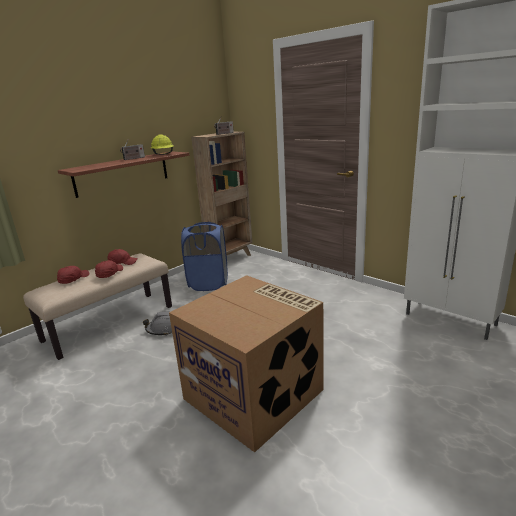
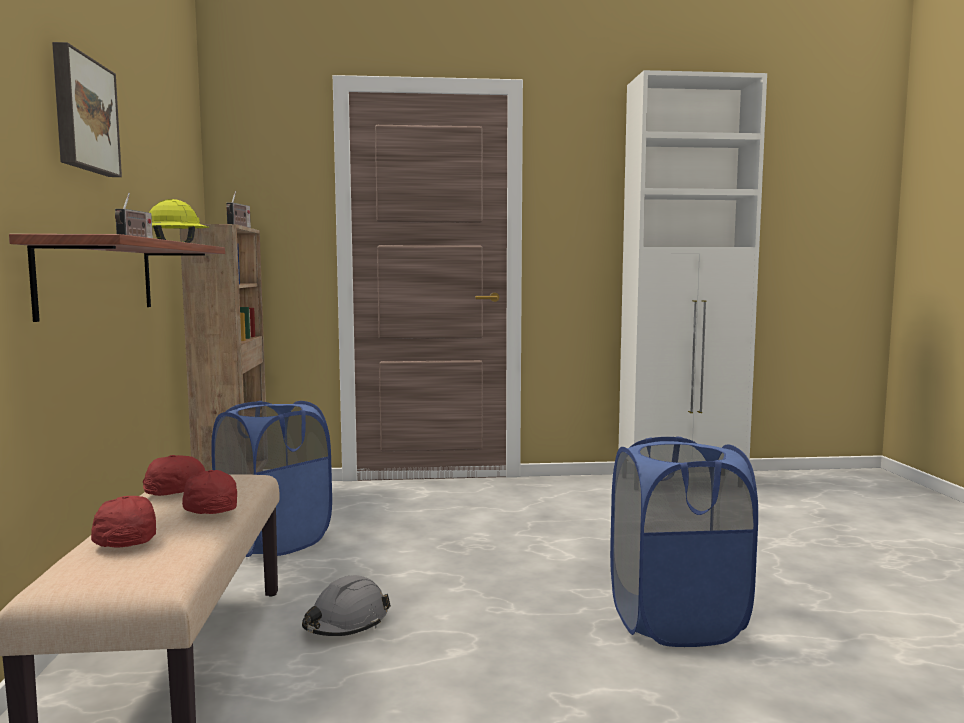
camera: 50 degrees left, 15 degrees down
cardboard box [169,275,324,452] -> blue laundry basket [610,436,758,647]
none -> picture [52,42,122,177]

